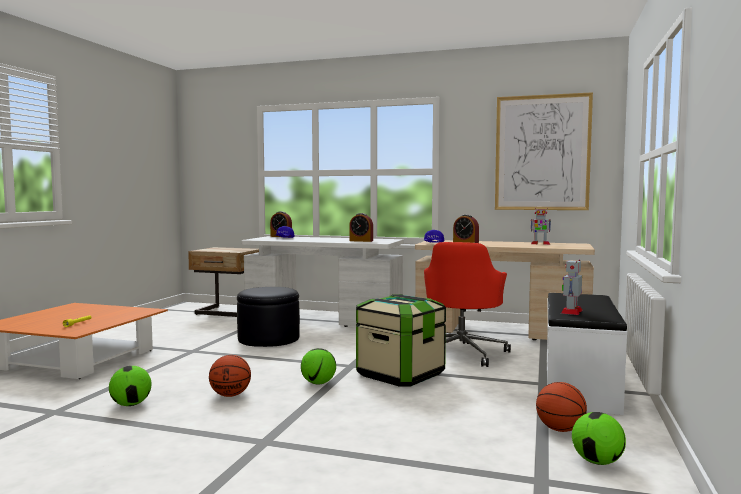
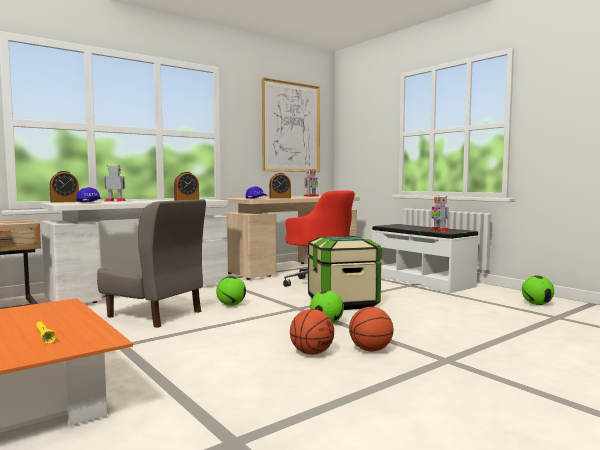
camera: 55 degrees left, 0 degrees up
football [109,366,152,406] -> football moved to [216,276,246,306]
black ottoman [237,287,300,347] -> grey chair [97,199,206,328]
basketball [536,382,587,432] -> basketball moved to [349,307,393,352]
none -> toy robot [104,165,126,202]

